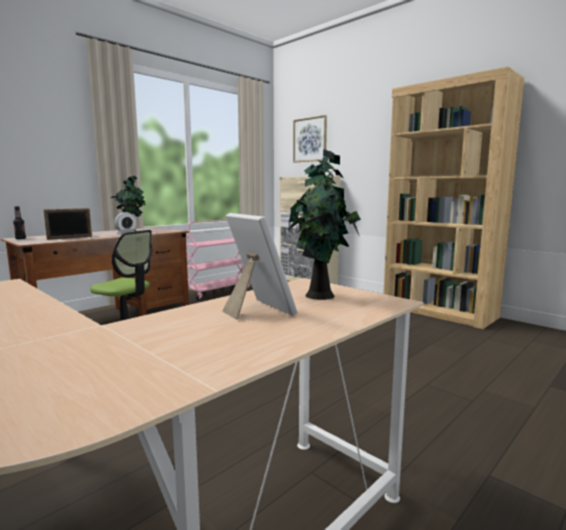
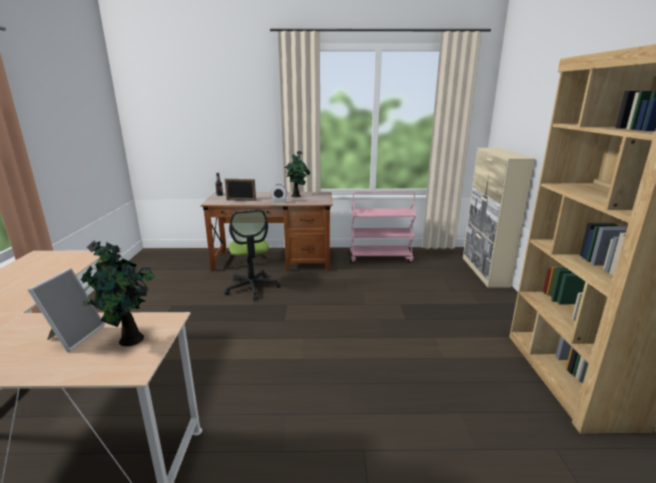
camera: 45 degrees right, 10 degrees up
picture [293,115,327,162] -> none

